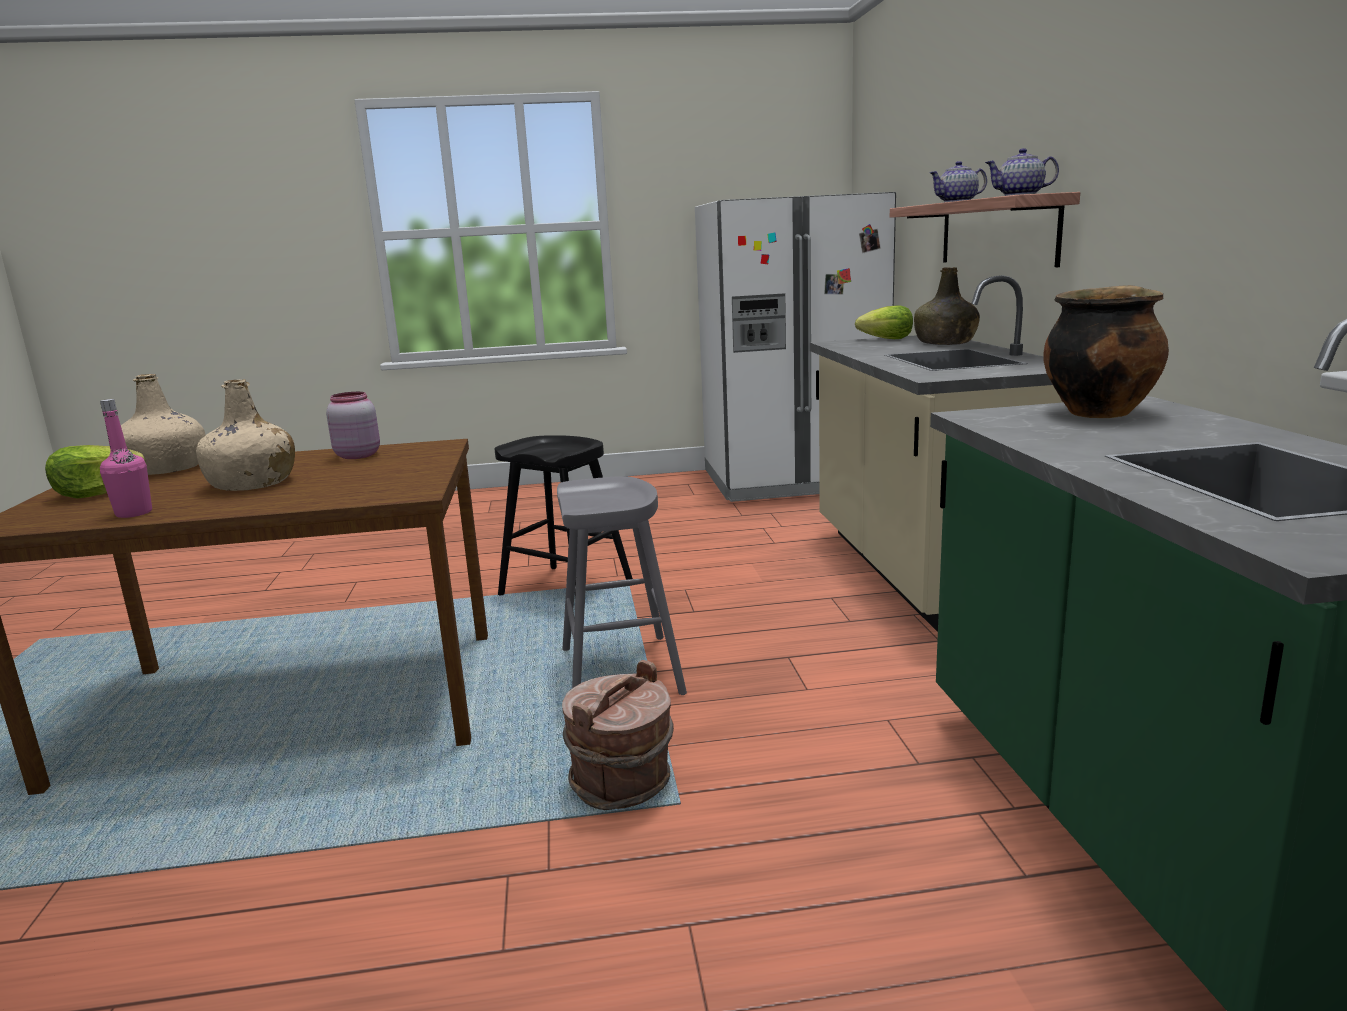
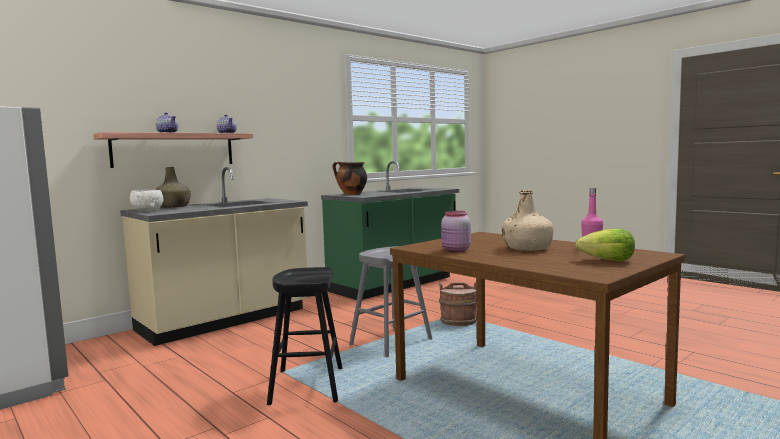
camera: 125 degrees left, 10 degrees down
beige bottle [121,374,205,475] -> none
lettuce [855,305,913,339] -> white bowl [130,190,163,212]

